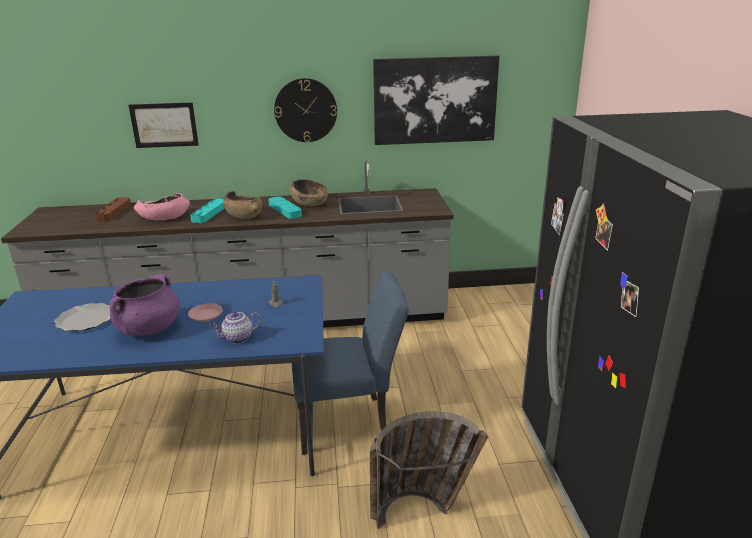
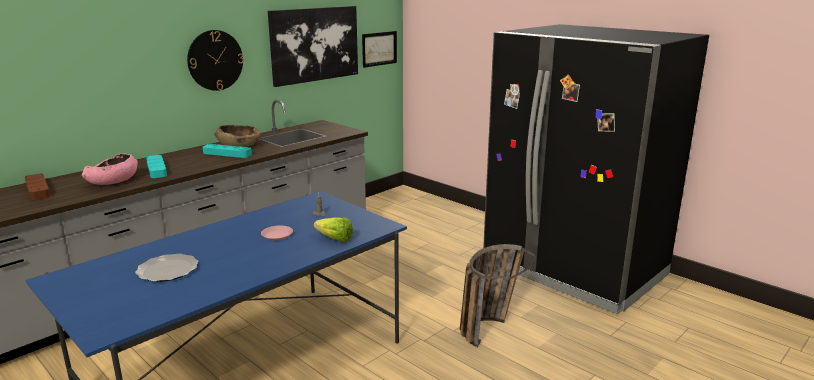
camera: 40 degrees left, 5 degrees down
purple cooking pot [110,274,180,336] -> none
picture [128,102,199,148] -> picture moved to [362,31,397,68]
teapot [210,312,261,344] -> lettuce [314,217,353,242]
brown bowl [223,191,262,219] -> none
blue chair [292,271,409,455] -> none

